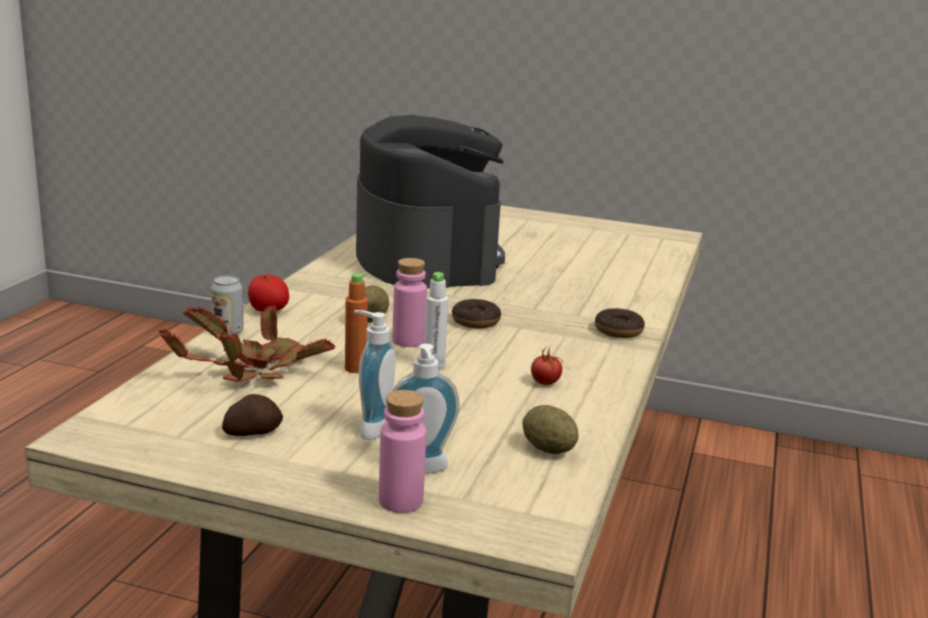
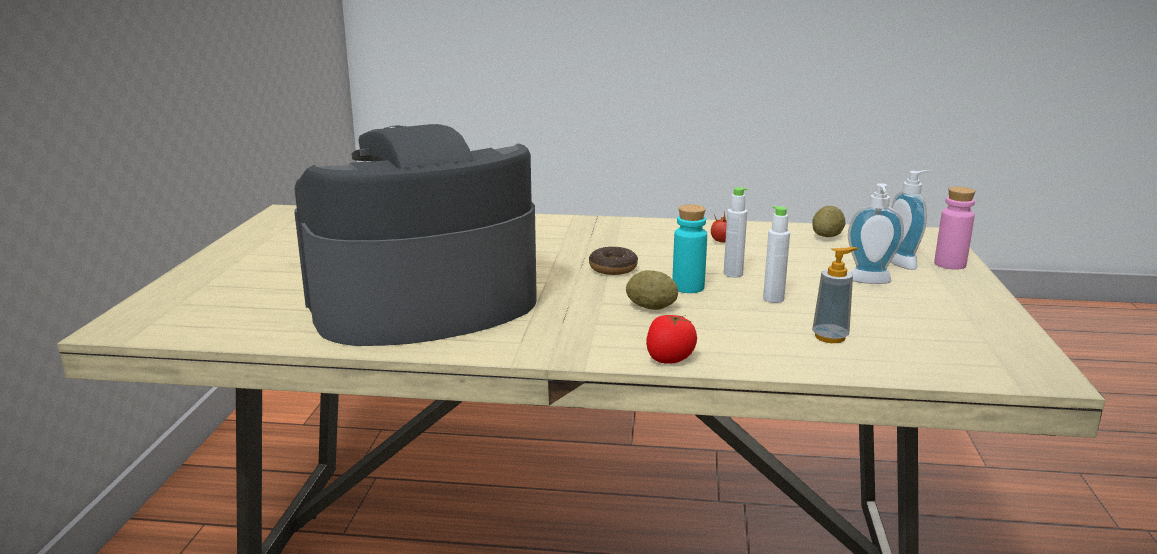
camera: 100 degrees left, 0 degrees up
potted plant [158,305,335,382] -> soap dispenser [812,247,858,343]
can [211,275,243,335] -> none
potato [222,394,283,436] -> none
orange bottle [345,273,368,373] -> white bottle [763,206,790,303]
pink bottle [392,258,427,347] -> turquoise bottle [672,205,707,293]
donut [595,308,645,338] -> none

